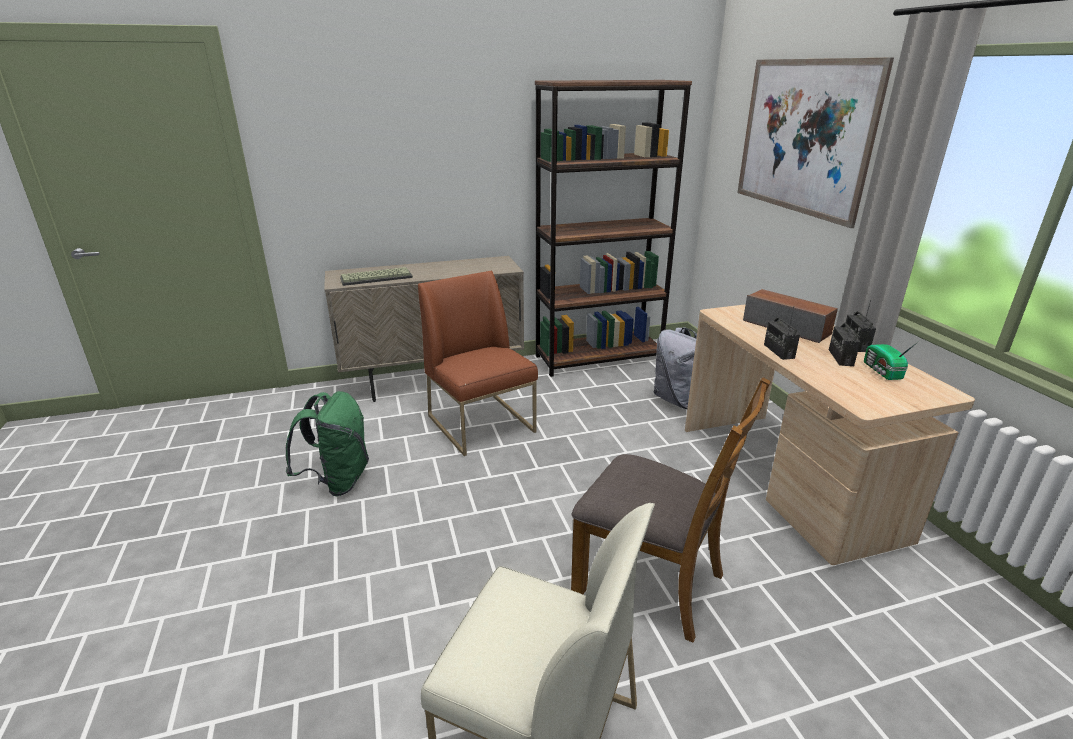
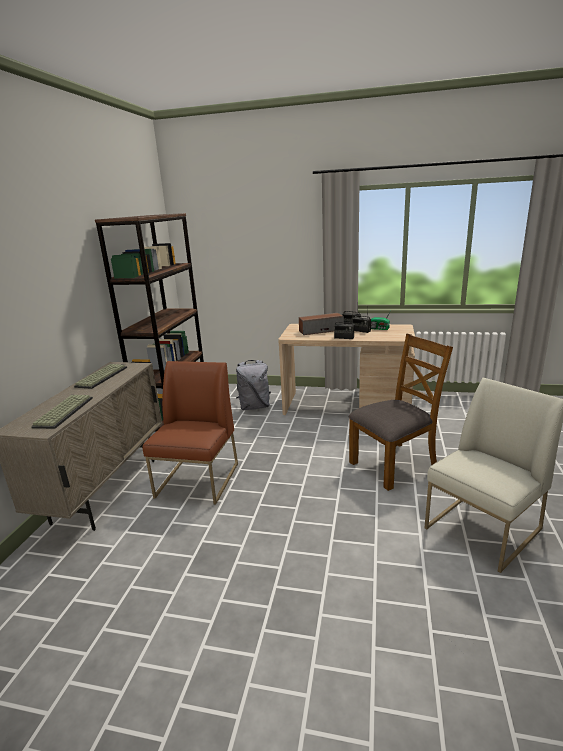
camera: 60 degrees left, 5 degrees down
green backpack [285,391,369,496] -> none
brown chair [418,271,538,456] -> brown chair turned 105 degrees clockwise [143,361,238,505]
picture [737,57,894,228] -> none
none -> keyboard [74,364,127,389]

